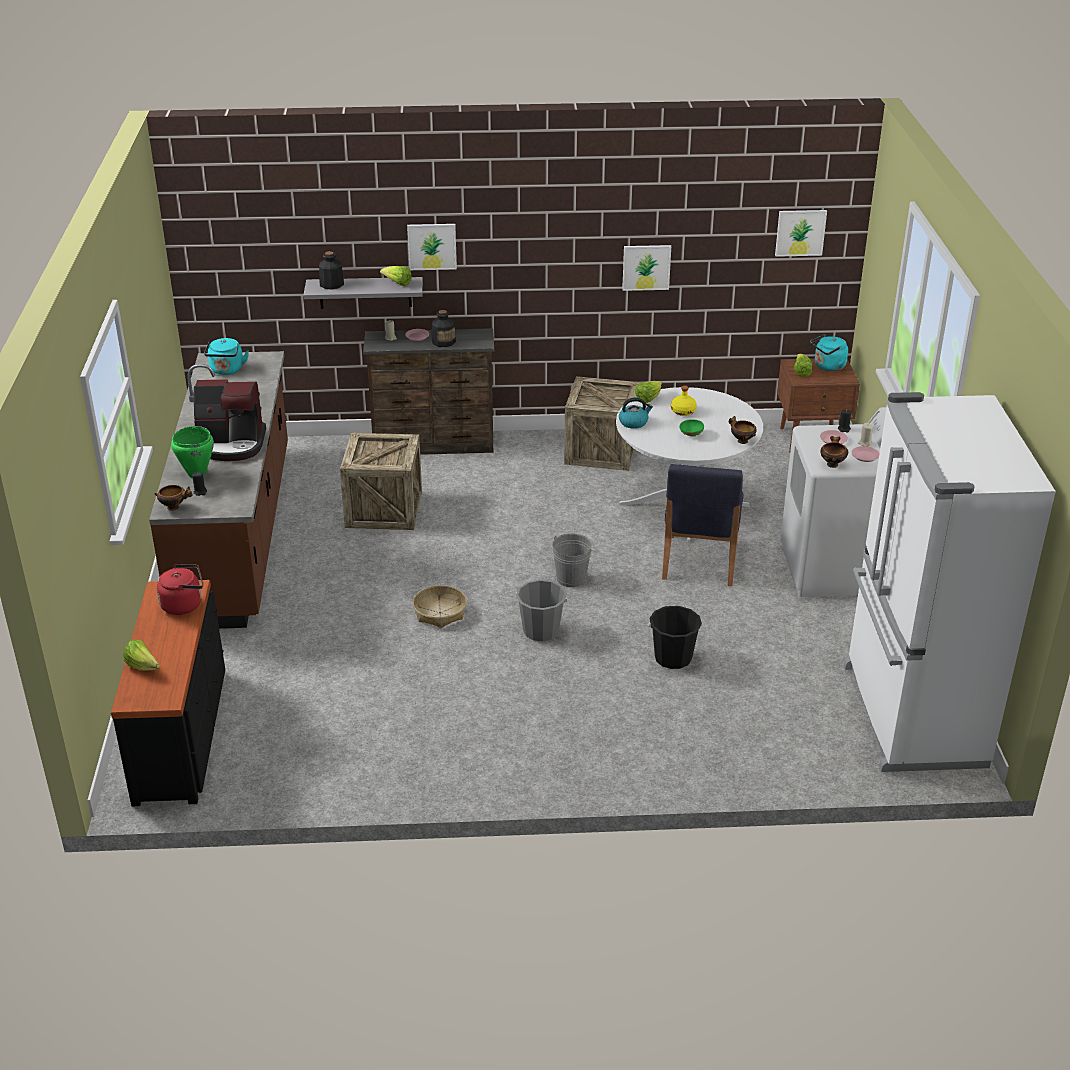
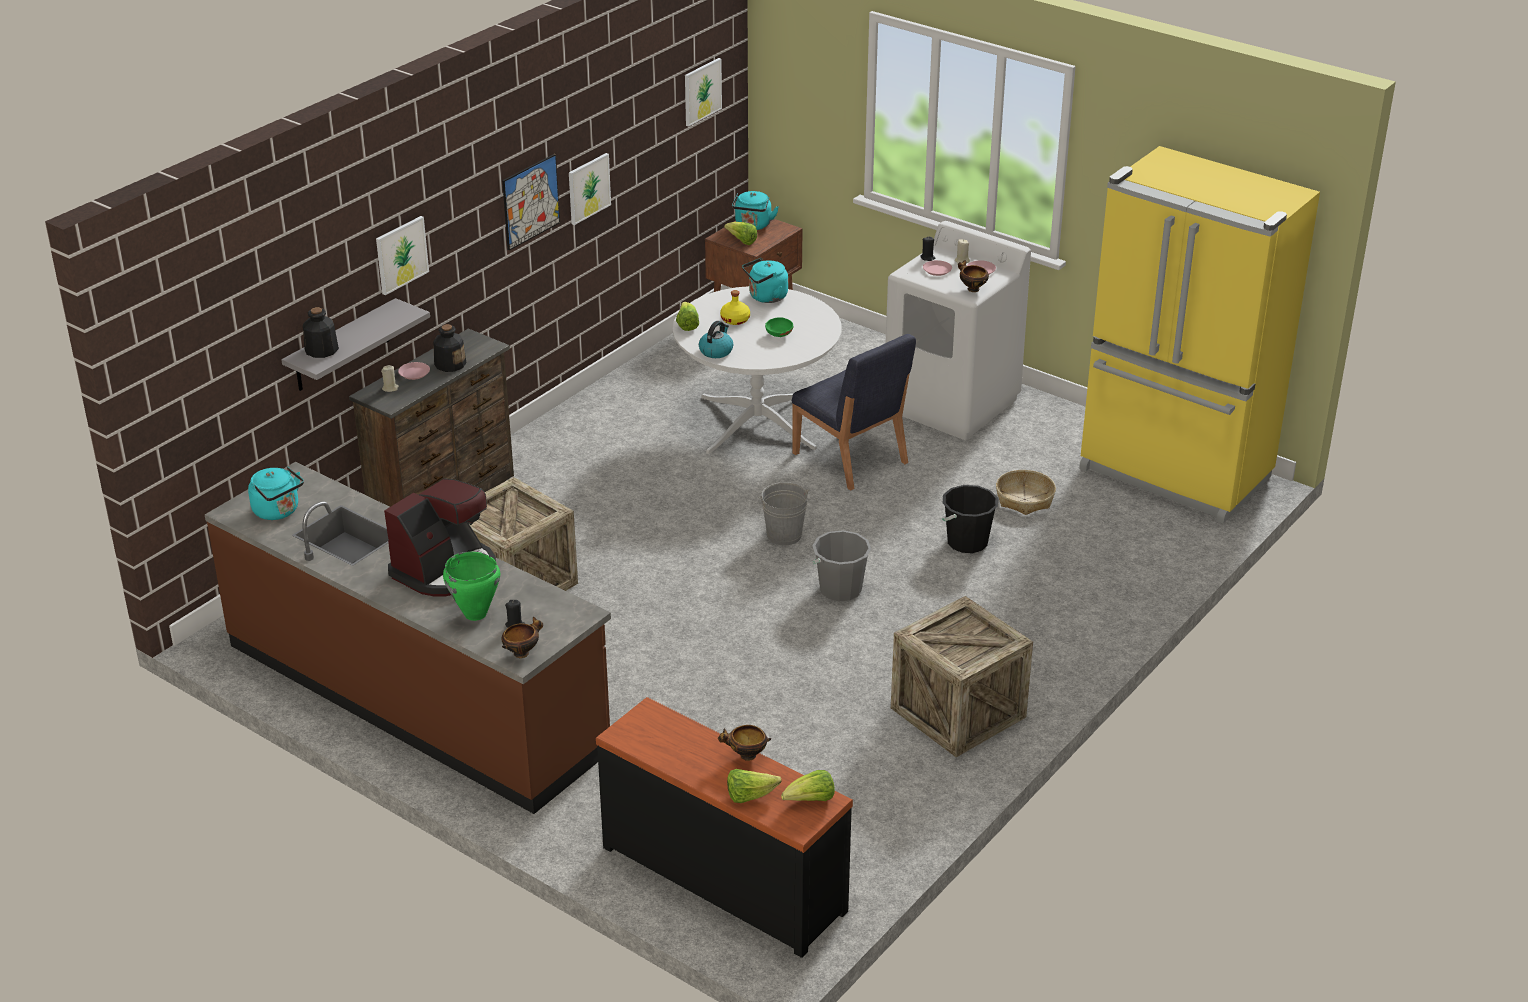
camera: 50 degrees left, 0 degrees up
red kettle [157,564,203,615] -> none
lettuce [380,266,412,286] -> lettuce moved to [781,770,835,801]
basket [413,585,467,628] -> basket moved to [996,470,1056,515]
crate [564,376,640,471] -> crate moved to [891,596,1033,757]
bowl [728,416,757,444] -> bowl moved to [718,725,771,761]
white fridge [844,392,1056,772] -> yellow fridge [1079,146,1320,524]
none -> picture [502,154,560,250]
none -> turquoise kettle [742,258,788,303]

